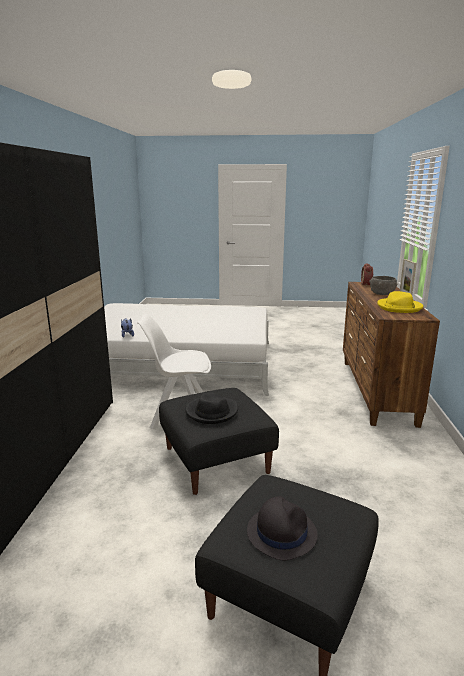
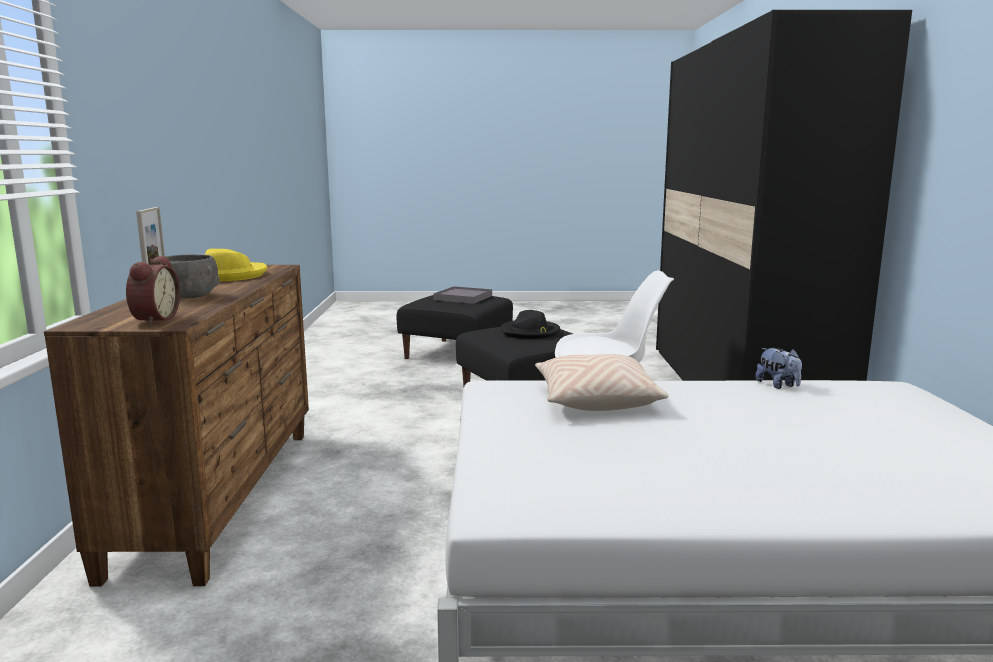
camera: 175 degrees right, 5 degrees down
black hat [247,496,318,560] -> grey tray [434,286,492,304]
none -> beige pillow [535,354,669,411]

